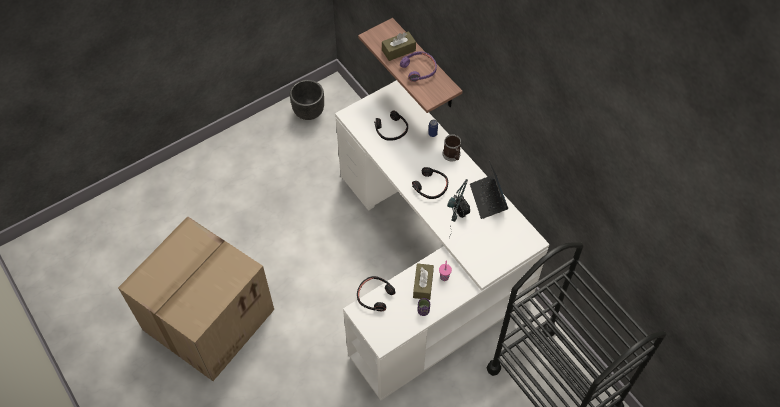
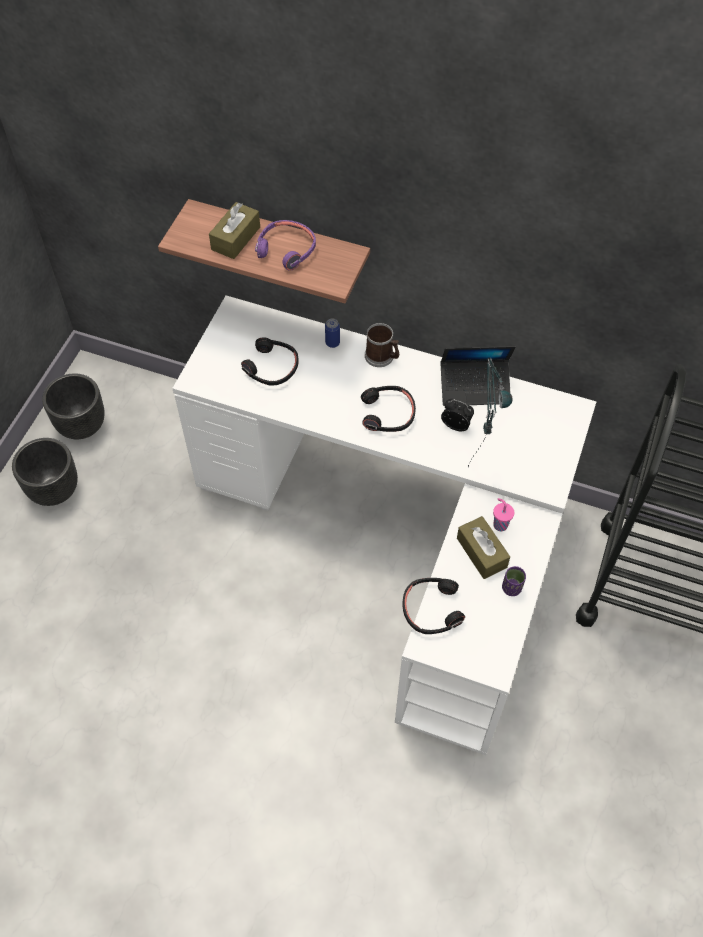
camera: 35 degrees left, 0 degrees up
cardboard box [118,216,274,381] -> none
laptop [470,161,508,219] -> laptop turned 45 degrees counterclockwise [440,346,516,406]
none -> black planter [12,438,78,506]

